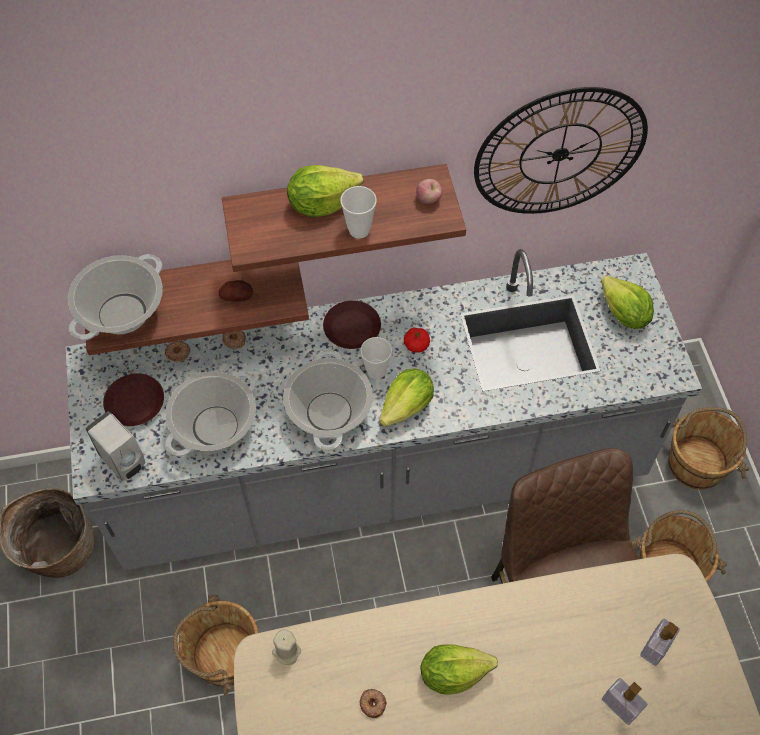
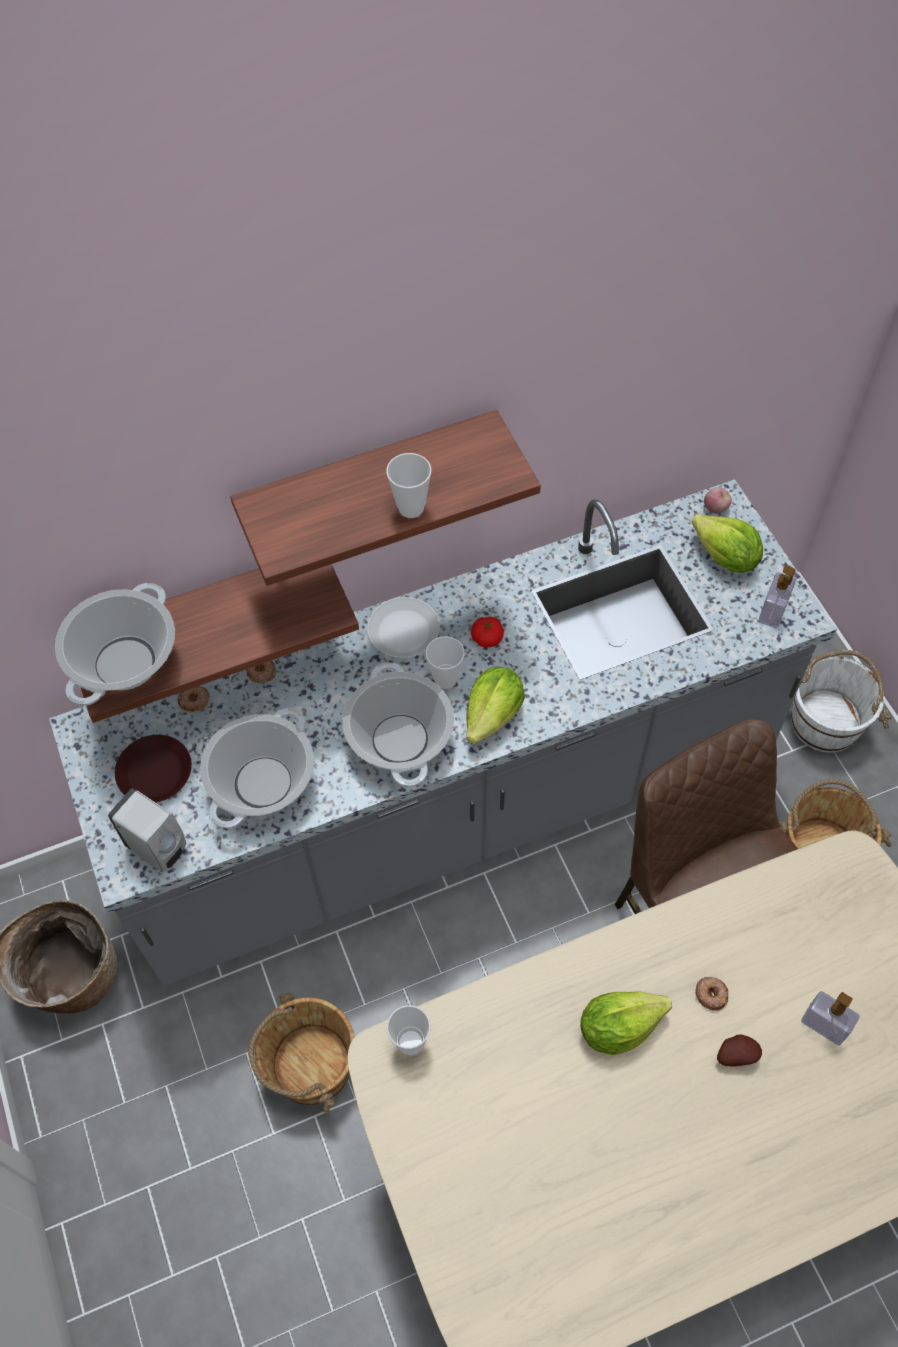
camera: 10 degrees left, 0 degrees up
potato [219,280,253,302] -> potato moved to [717,1034,762,1066]
beige candle [272,629,301,665] -> cup [387,1005,431,1055]
lettuce [287,165,363,217] -> none
brown plate [323,300,381,349] -> white plate [368,597,440,658]
donut [360,689,387,719] -> donut moved to [695,977,728,1011]
apple [416,179,442,204] -> apple moved to [704,487,732,513]
wall clock [474,87,648,214] -> none
soap dispenser [640,619,680,666] -> soap dispenser moved to [759,564,796,628]
brown bucket [668,407,749,490] -> white bucket [791,650,892,753]

